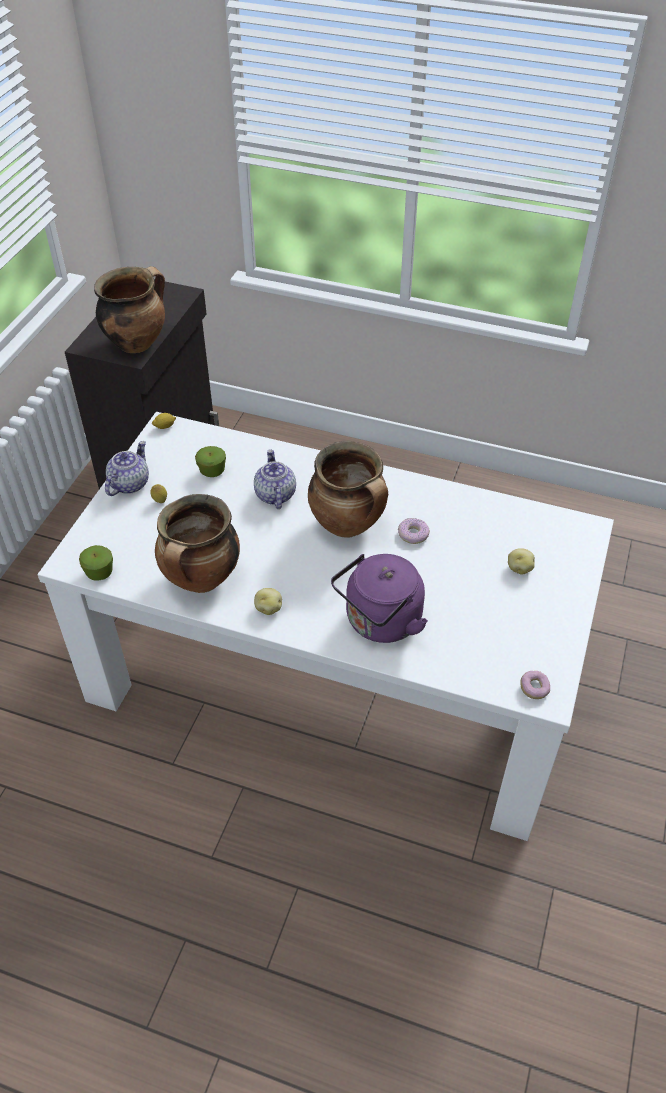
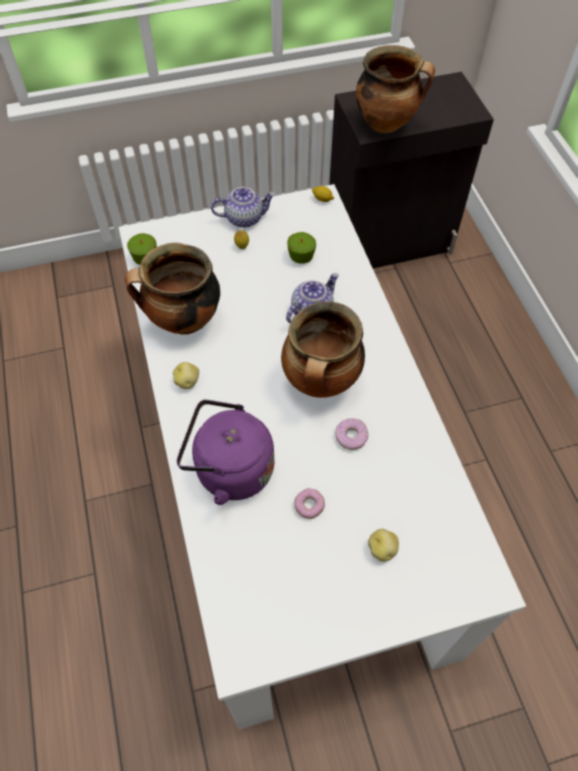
camera: 55 degrees right, 10 degrees up
donut [521,671,550,699] -> donut moved to [294,488,325,519]

